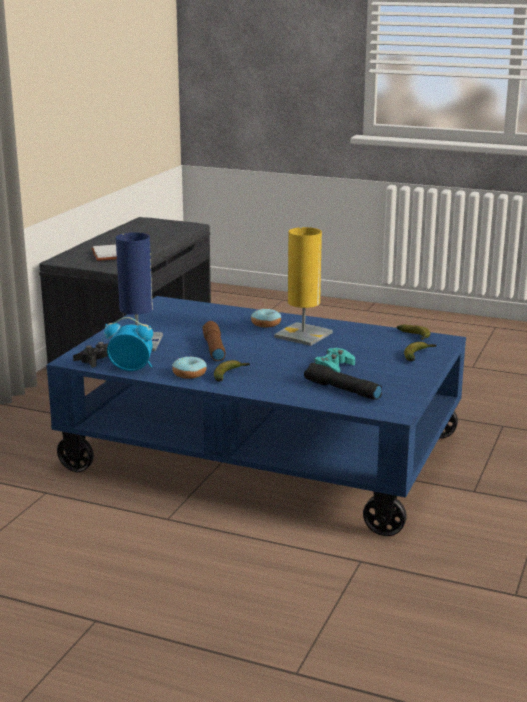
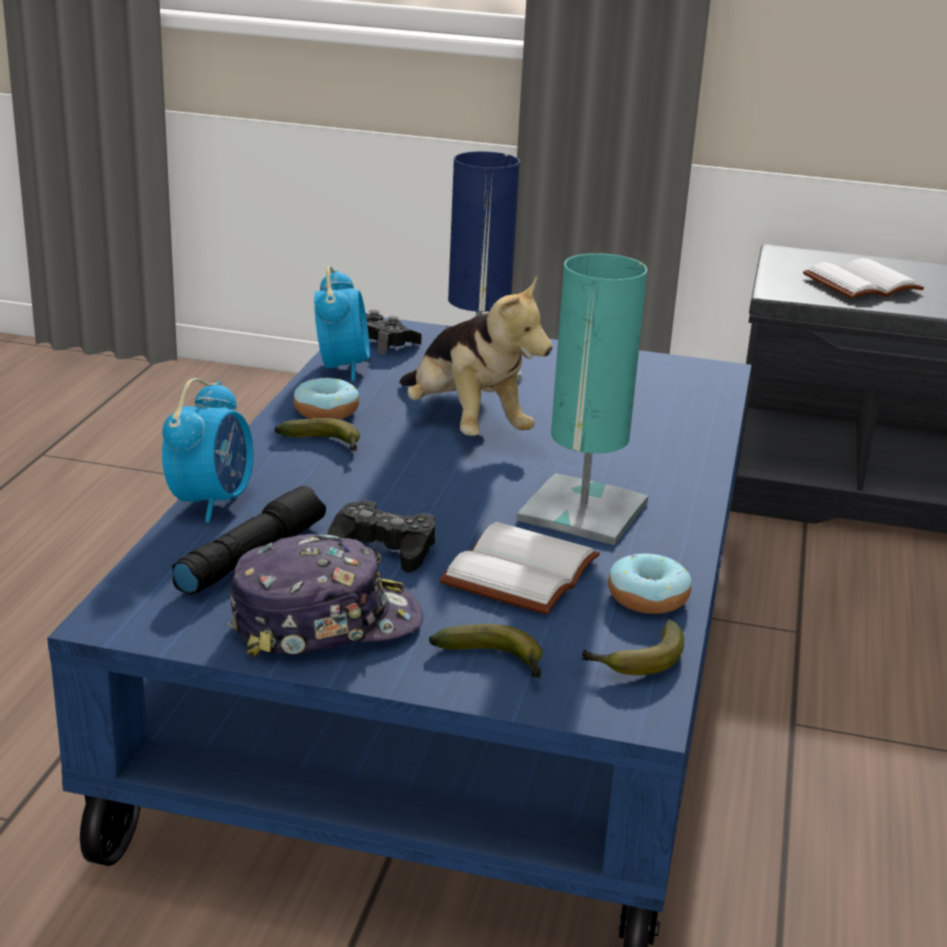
camera: 80 degrees right, 5 degrees up
brown flashlight [203,321,226,361] -> plush toy [400,276,553,436]
donut [251,308,281,327] -> donut moved to [608,553,691,614]
yellow table lamp [274,227,333,346] -> turquoise table lamp [517,253,648,545]
turquoise game controller [314,348,355,372] -> black game controller [328,500,435,573]
none -> alarm clock [162,378,253,523]
none -> cap [228,534,423,657]
none -> white book [439,522,600,614]

